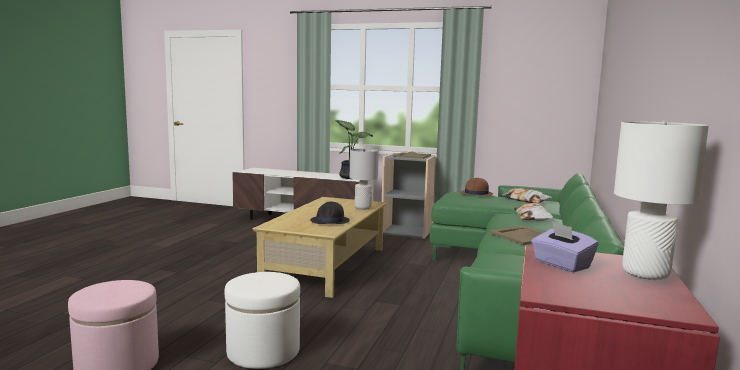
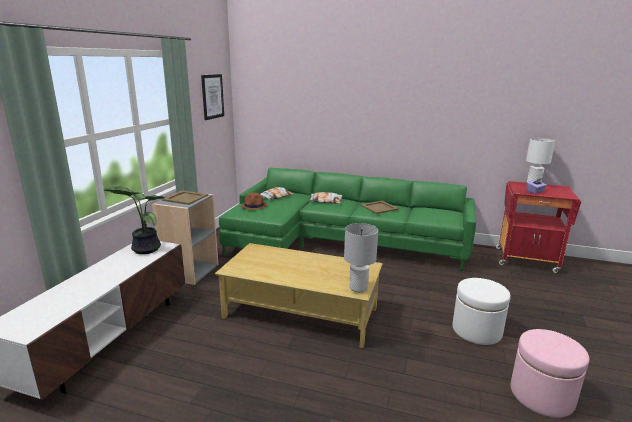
camera: 90 degrees left, 10 degrees up
black hat [310,201,350,224] -> none
grey table lamp [350,149,379,210] -> grey table lamp moved to [344,223,378,293]
none -> picture [201,74,224,120]

